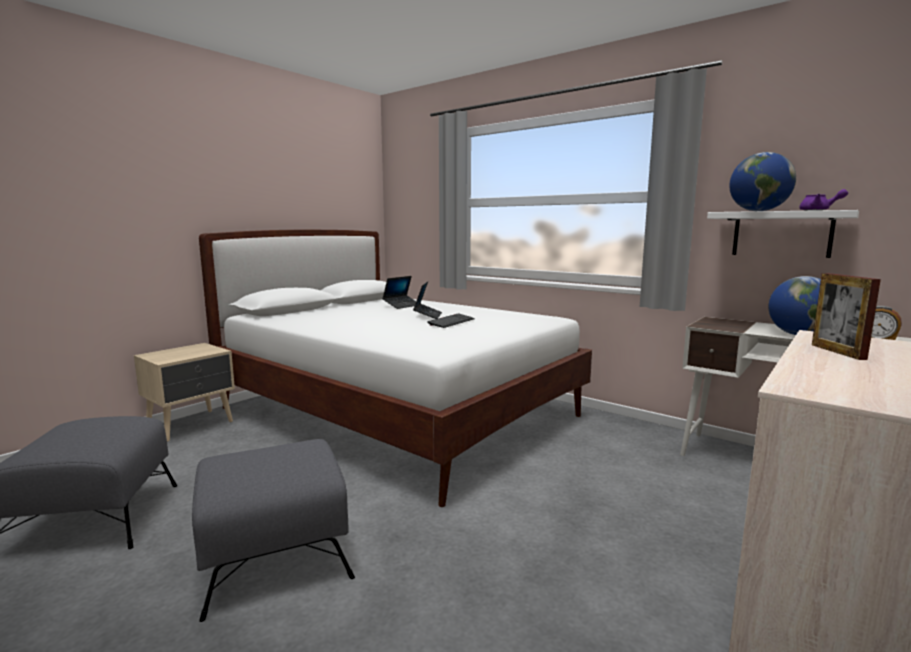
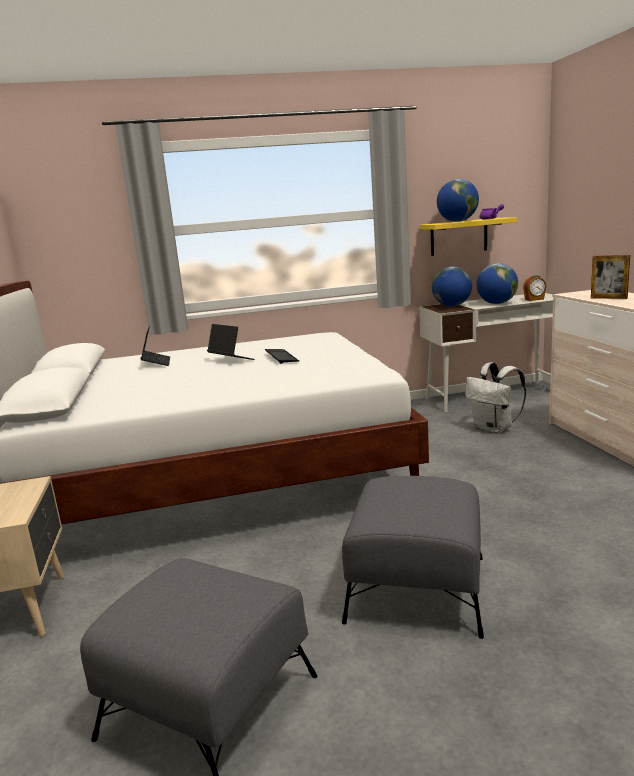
camera: 50 degrees left, 5 degrees up
white shelf [707,210,859,258] -> yellow shelf [419,217,517,256]
none -> globe [432,266,472,306]
none -> white backpack [465,362,526,433]

